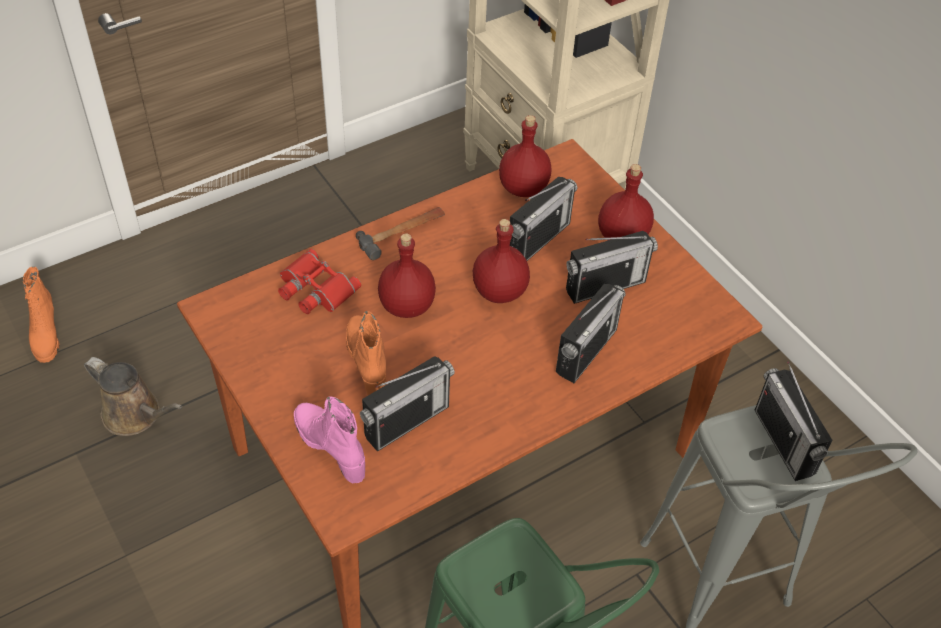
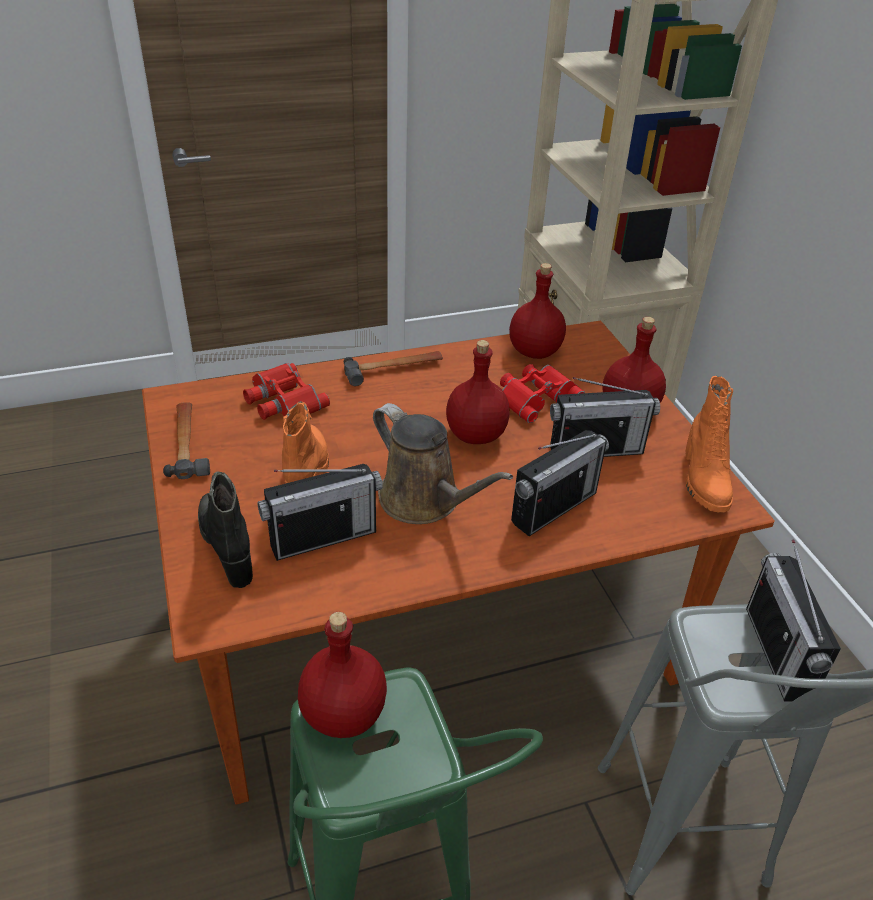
camera: 15 degrees right, 10 degrees down
orange boot [23,267,60,363] -> orange boot moved to [686,376,733,513]
brown watering can [84,357,182,436] -> brown watering can moved to [373,403,513,524]
pink boot [294,397,365,483] -> black boot [198,471,253,588]
red bottle [378,233,436,318] -> red bottle moved to [298,612,387,738]
radio [510,177,577,261] -> red binoculars [500,364,585,423]
none -> hammer [163,402,210,479]

